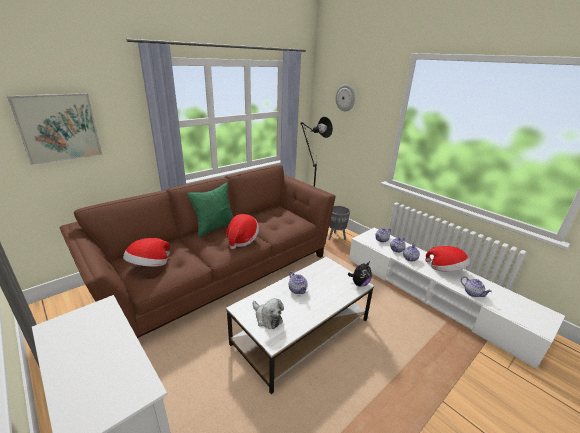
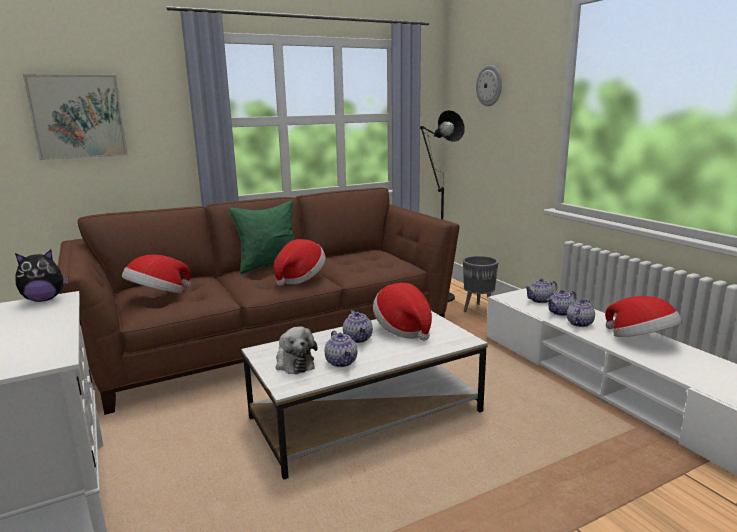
camera: 15 degrees right, 10 degrees down
plush toy [348,261,372,287] -> plush toy moved to [15,249,68,302]
teapot [461,276,492,297] -> teapot moved to [324,331,358,367]
none -> hat [373,283,432,341]

